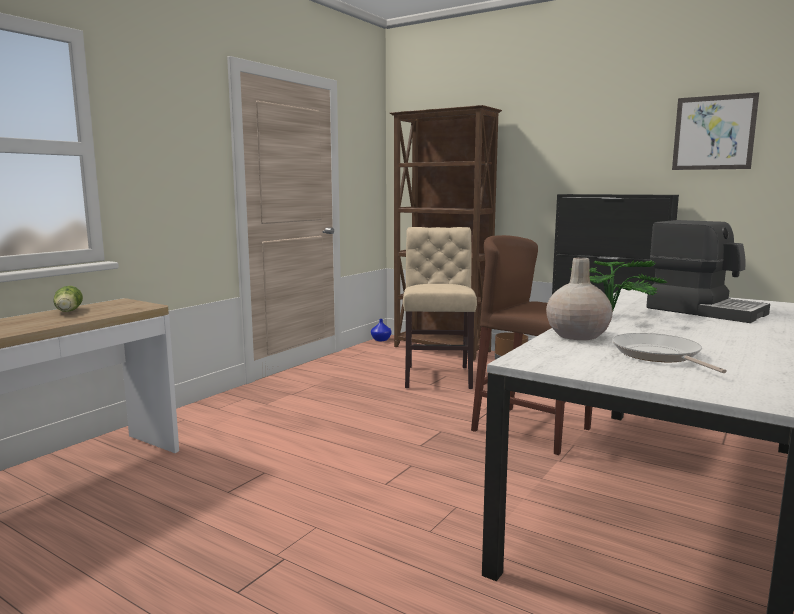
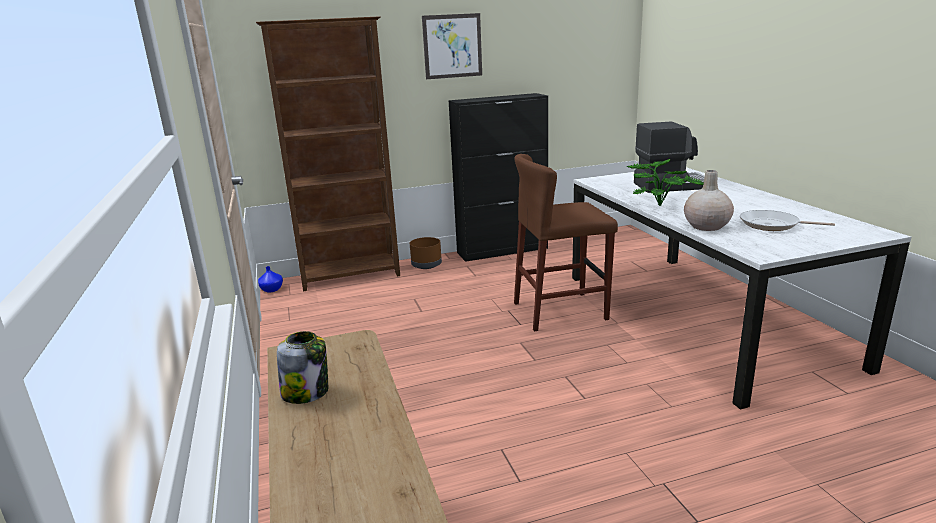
camera: 50 degrees left, 10 degrees up
lettuce [53,286,83,312] -> jar [277,331,328,404]
beige chair [403,227,477,389] -> none
picture [672,92,759,170] -> picture moved to [422,13,482,79]

